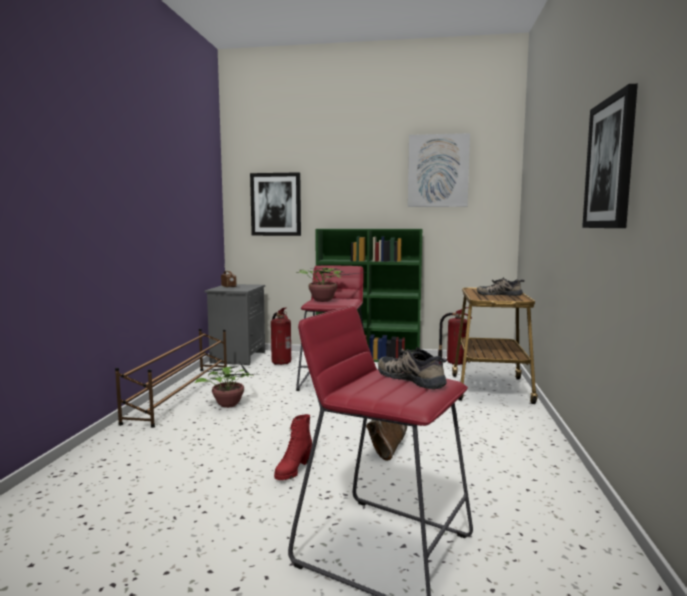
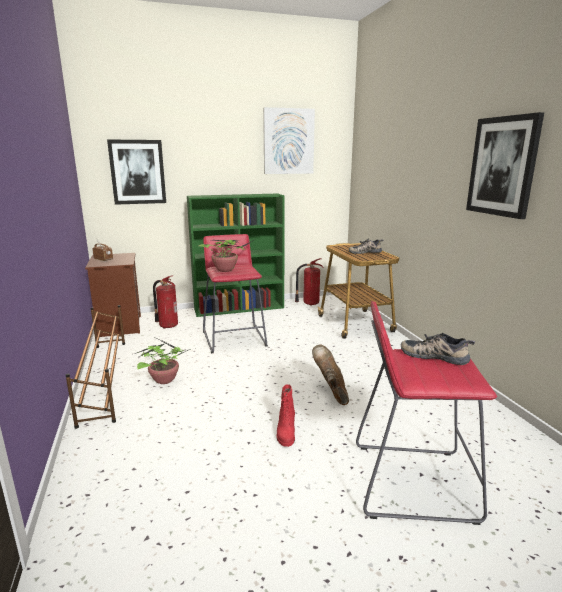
camera: 25 degrees left, 10 degrees up
grey nightstand [205,284,265,366] -> brown nightstand [85,253,141,337]

